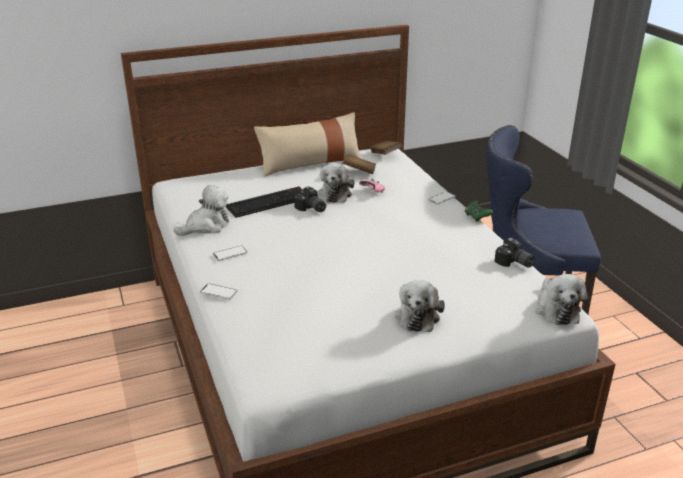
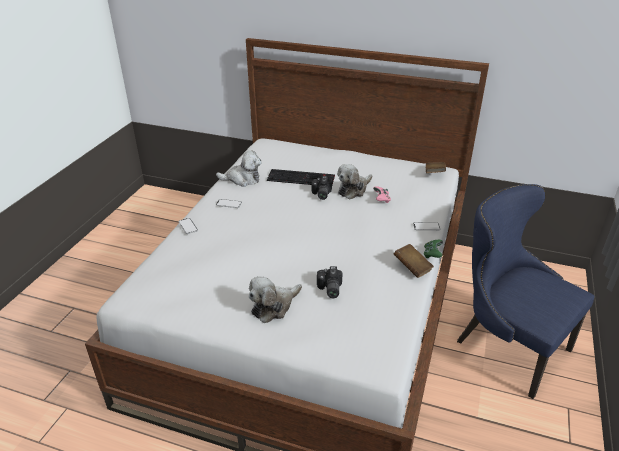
camera: 40 degrees right, 5 degrees up
beige pillow [254,112,362,177] -> none
brown book [343,154,376,174] -> brown book moved to [394,244,434,278]
camera [494,238,535,268] -> camera moved to [317,266,342,298]
plush toy [535,274,588,325] -> none

